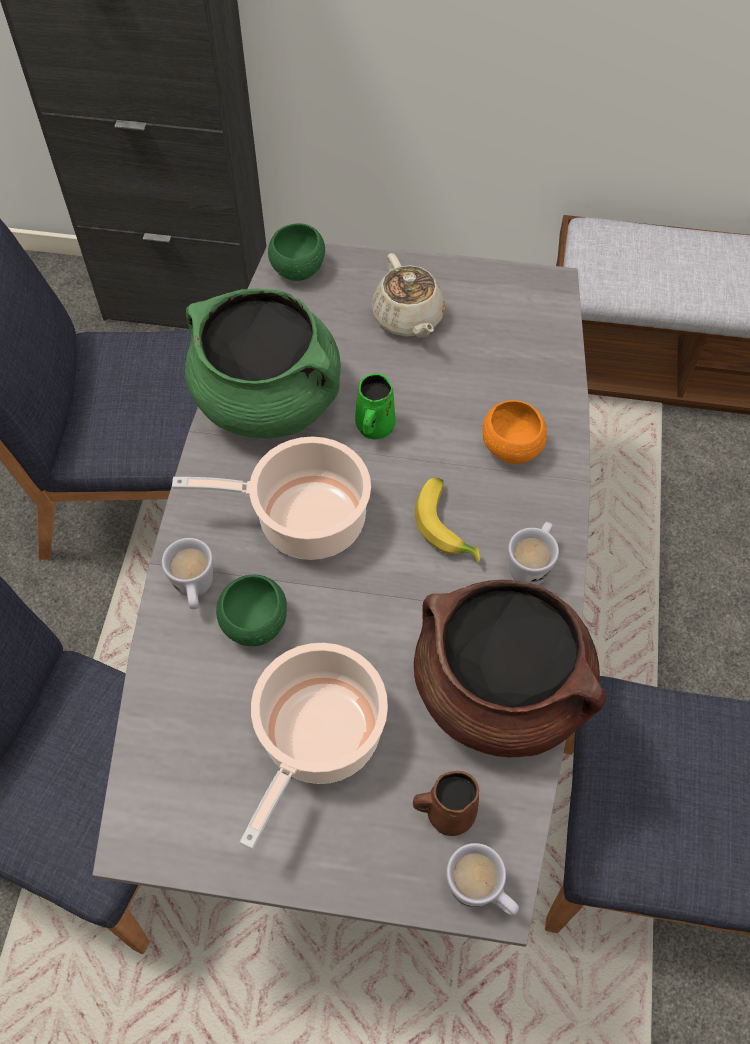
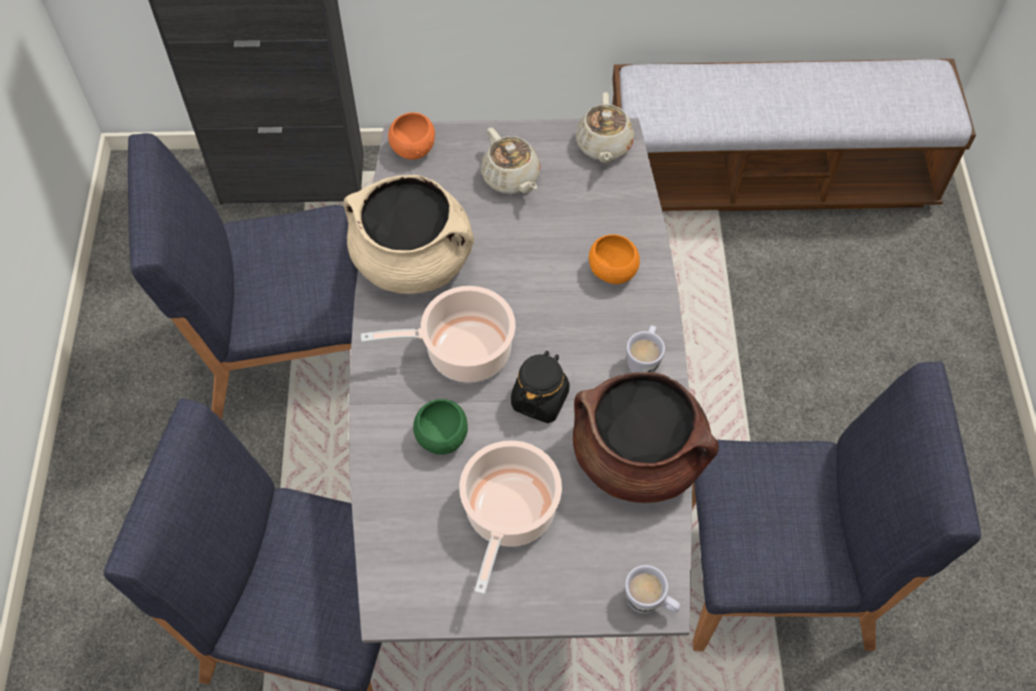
camera: 10 degrees left, 0 degrees up
white mug [162,538,213,609] -> none
green cooking pot [185,288,341,438] -> beige cooking pot [344,175,474,294]
green bowl [268,223,325,281] -> orange bowl [388,112,435,160]
green mug [355,373,396,439] -> none
brown mug [413,771,479,836] -> none
banana [415,478,480,563] -> none
none -> black jar [511,351,570,423]
none -> beige teapot [576,92,634,163]

